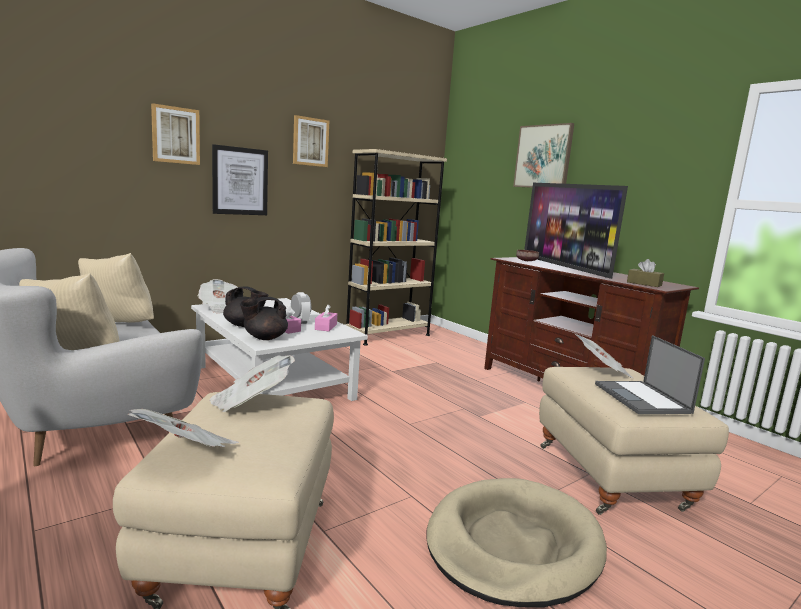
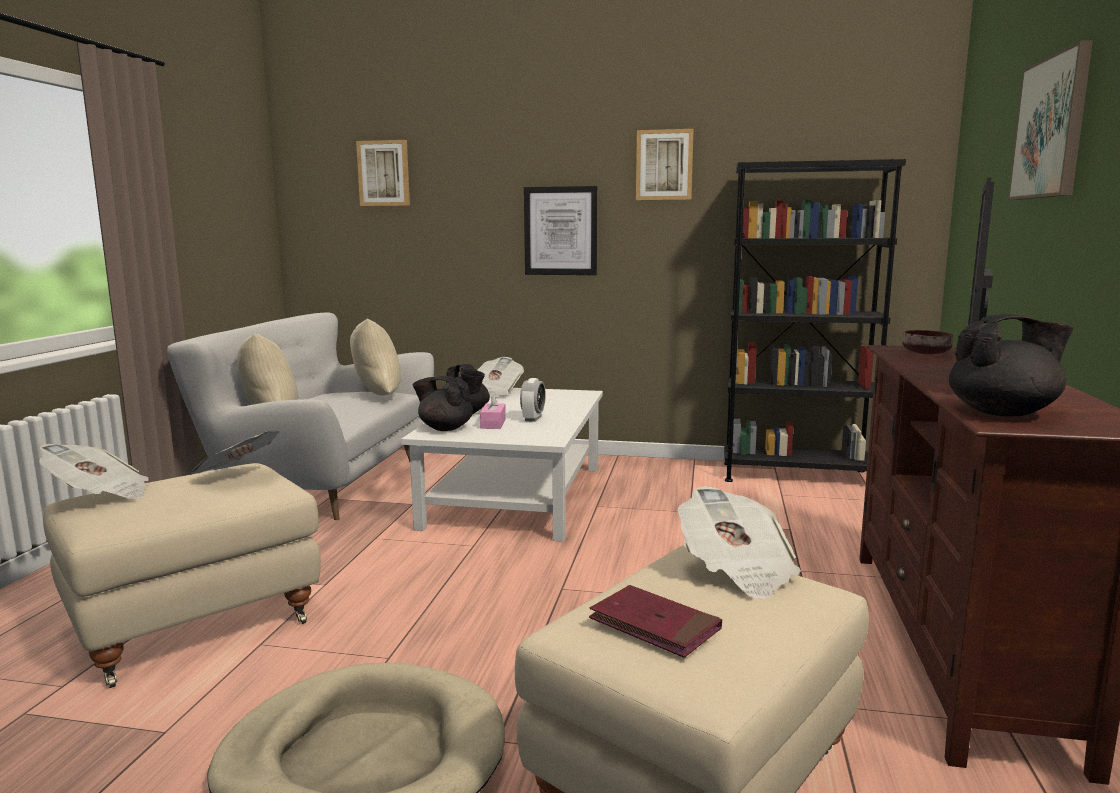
camera: 50 degrees right, 0 degrees up
picture [151,103,200,165] -> picture moved to [356,140,410,206]
pink tissue box [315,304,337,331] -> none
beige bookcase [346,149,447,346] -> black bookcase [724,159,906,482]
laptop [595,335,705,414] -> red book [589,585,722,658]
brown tissue box [627,259,664,287] -> black teapot [949,314,1073,417]

